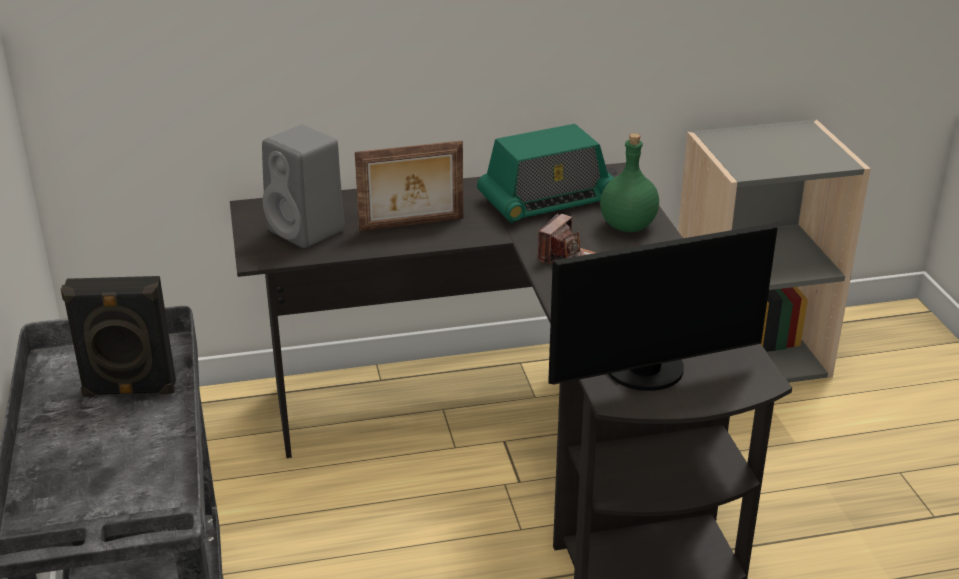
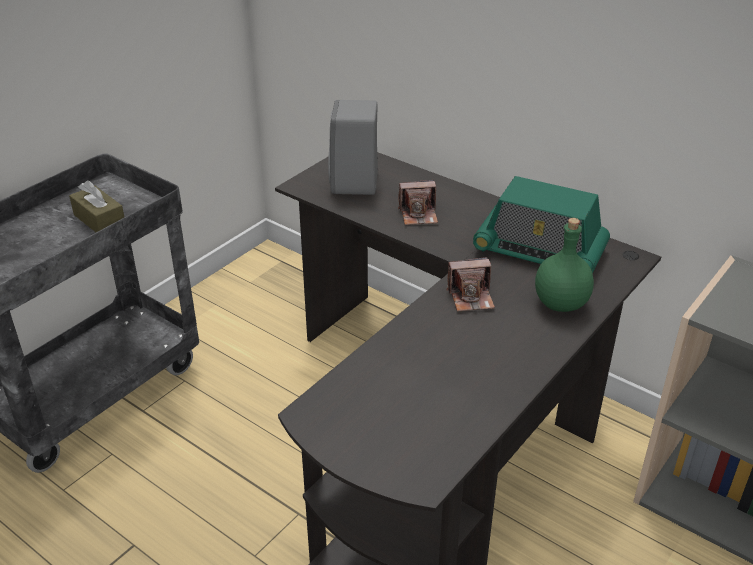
camera: 50 degrees right, 5 degrees up
black speaker [61,276,176,397] -> brown tissue box [69,180,124,232]
picture frame [355,141,463,231] -> camera [398,180,438,225]
monitor [548,222,778,391] -> none

